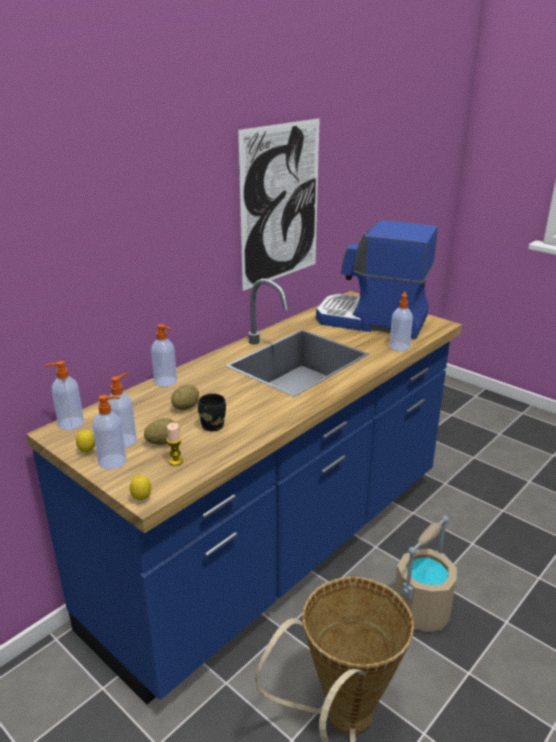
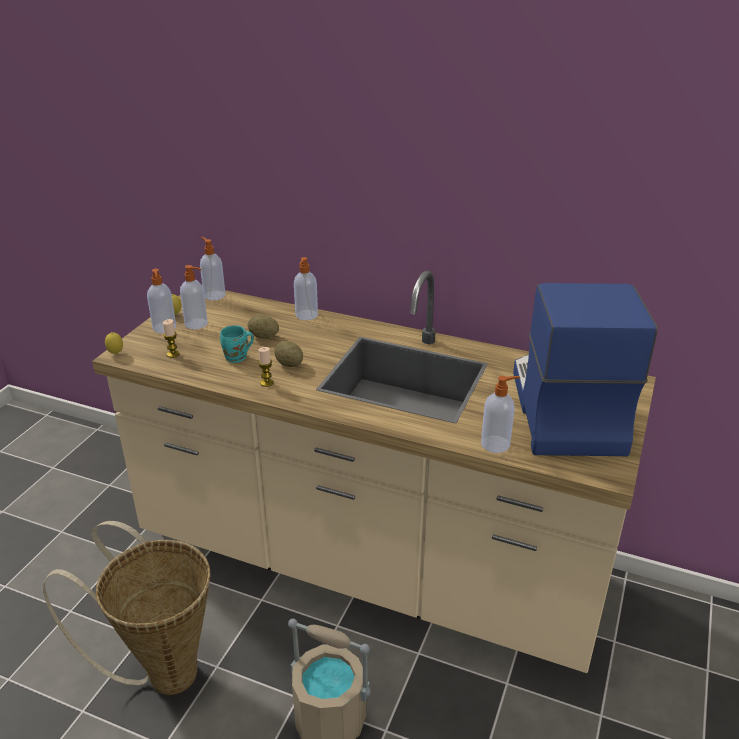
camera: 70 degrees right, 5 degrees up
blue counter [26,279,462,705] -> beige counter [92,270,656,673]
potato [144,418,180,445] -> potato moved to [275,341,303,367]
black mug [198,393,226,431] -> turquoise mug [220,325,254,363]
picture [238,118,320,291] -> none
none -> candle [258,347,274,387]

